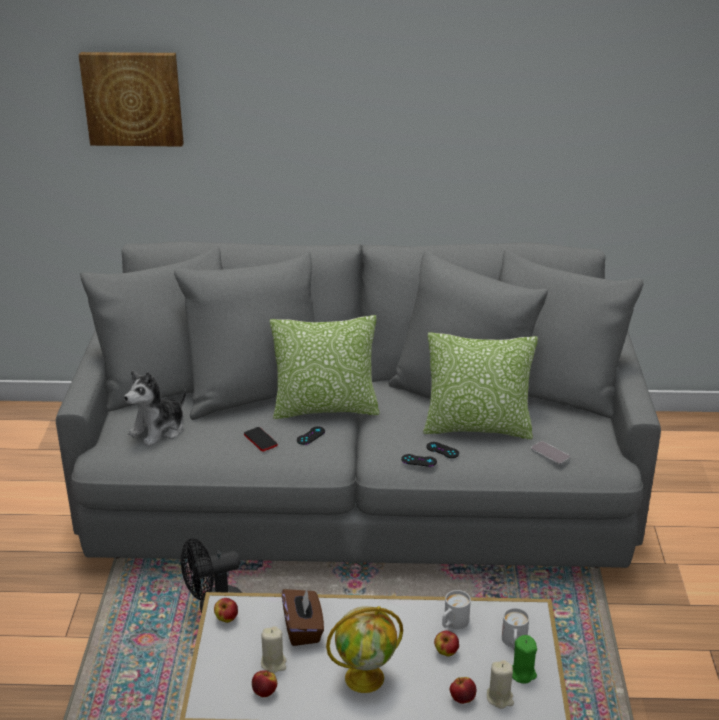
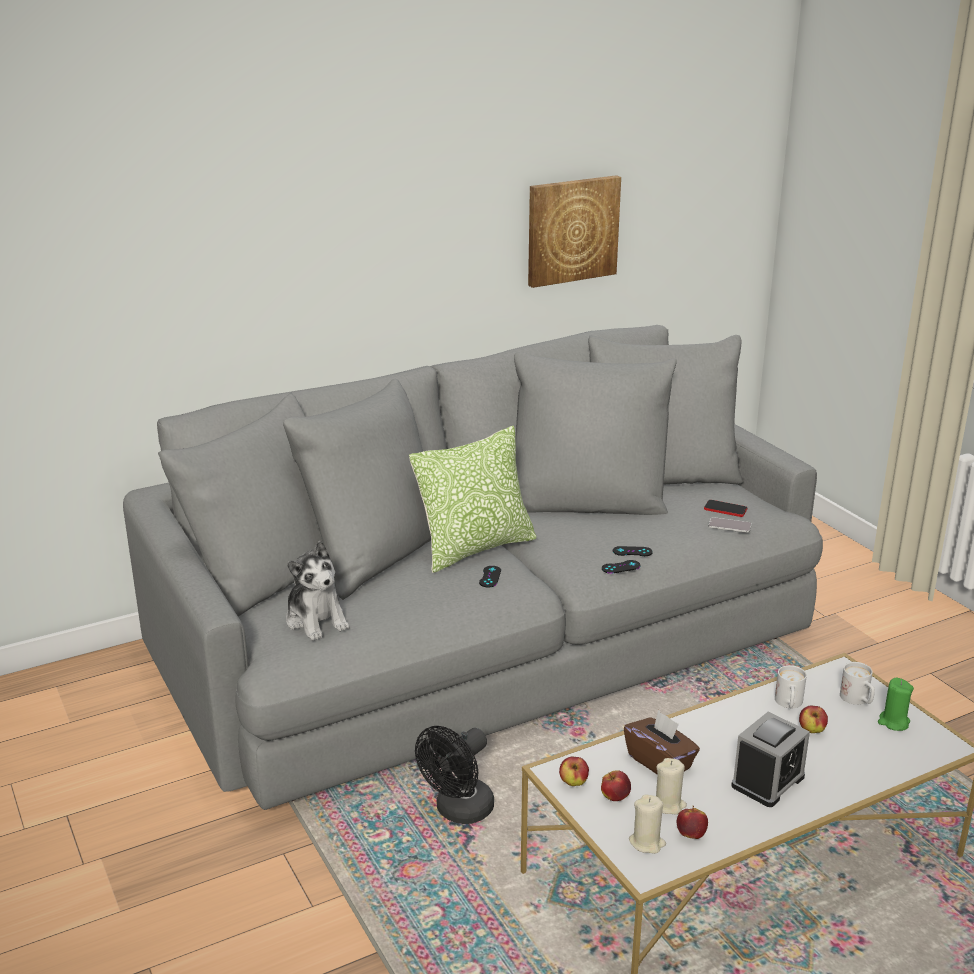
camera: 30 degrees left, 5 degrees down
picture [79,52,184,147] -> picture moved to [528,175,621,288]
plush toy [124,370,186,447] -> plush toy turned 45 degrees counterclockwise [286,541,350,641]
phone [244,427,278,452] -> phone moved to [704,500,747,517]
globe [326,606,403,693] -> alarm clock [731,712,810,807]
pillow [423,332,538,439] -> none
apple [450,677,476,704] -> apple moved to [601,771,631,801]
beige candle [487,660,514,709] -> beige candle moved to [629,794,666,854]

